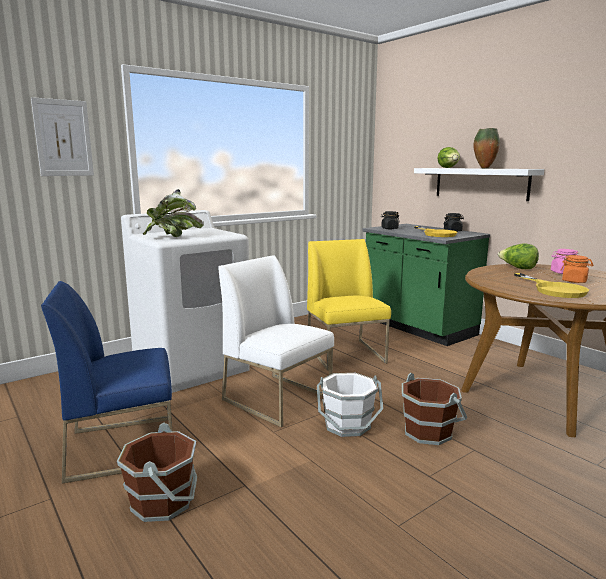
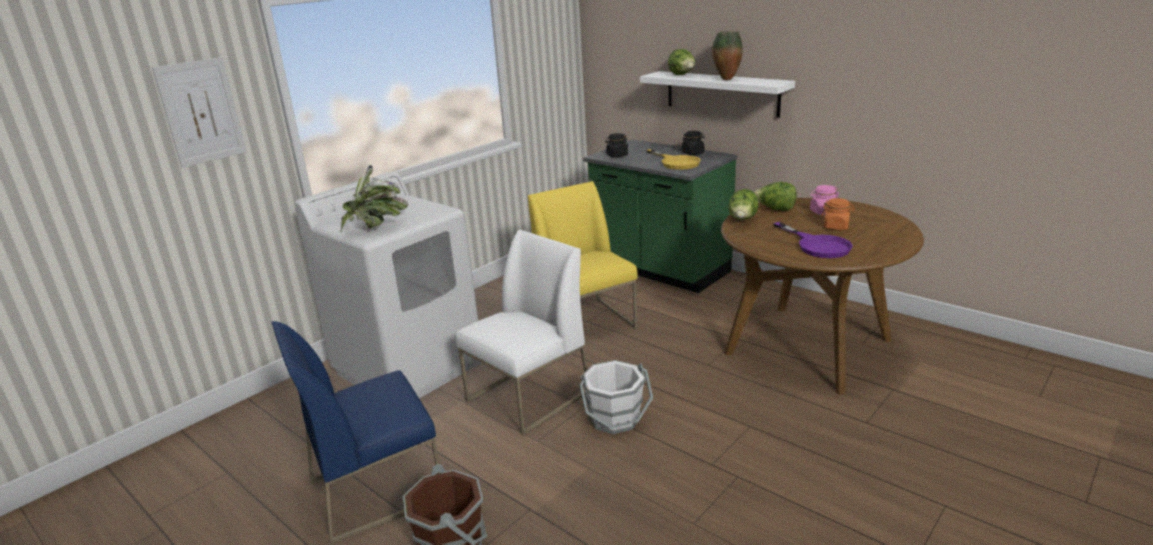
camera: 10 degrees left, 10 degrees up
white chair [218,255,334,427] -> white chair turned 105 degrees clockwise [455,229,588,435]
brown bucket [402,373,467,445] -> none
yellow frying pan [514,273,589,298] -> purple frying pan [773,222,852,258]
none -> lettuce [728,189,759,220]

